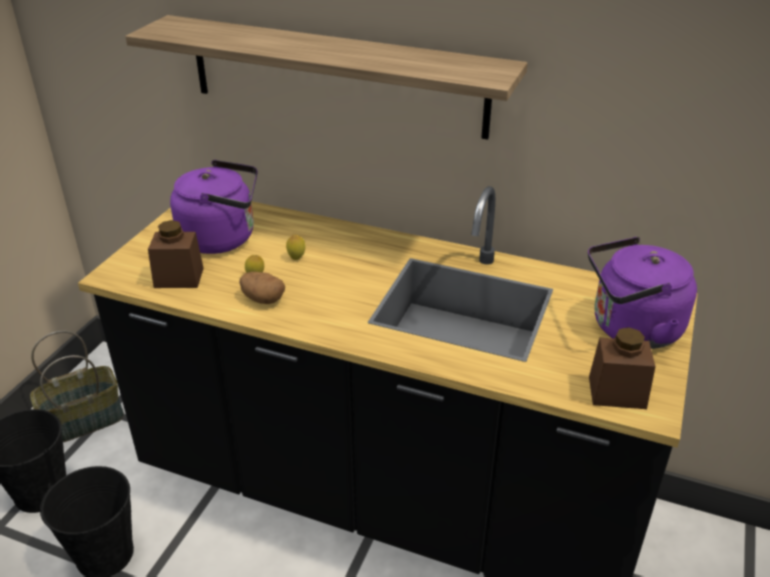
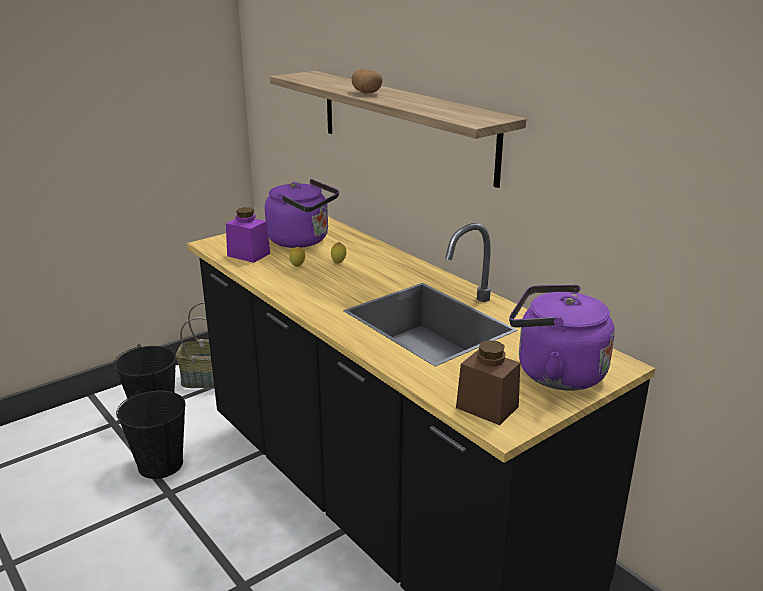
camera: 30 degrees right, 10 degrees down
brown jar [148,220,204,288] -> purple jar [226,207,270,263]
potato [239,272,285,304] -> potato moved to [352,69,382,94]

